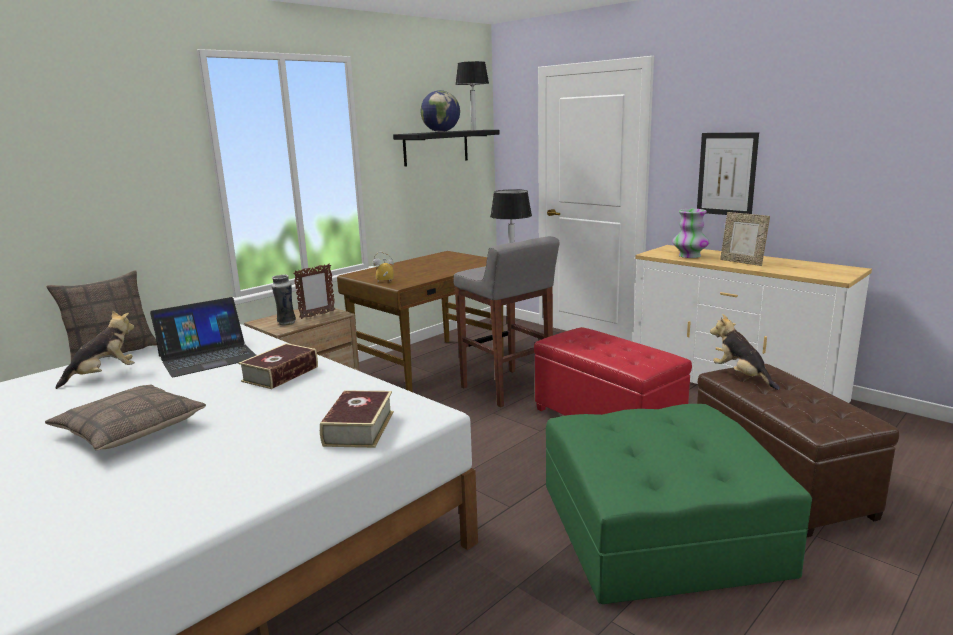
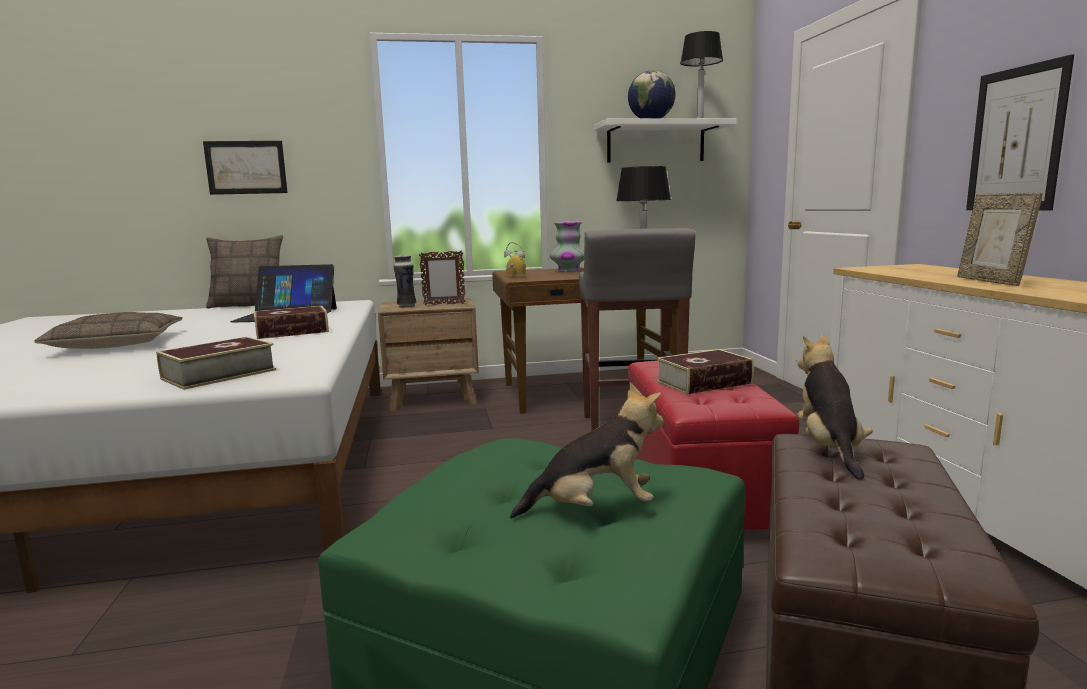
camera: 35 degrees right, 5 degrees down
plush toy [55,310,135,389] -> plush toy moved to [510,382,664,519]
black shelf [393,130,500,167] -> white shelf [594,118,737,163]
vase [672,209,709,258] -> vase moved to [550,221,584,272]
none -> picture [203,141,288,195]
none -> book [656,349,754,395]

